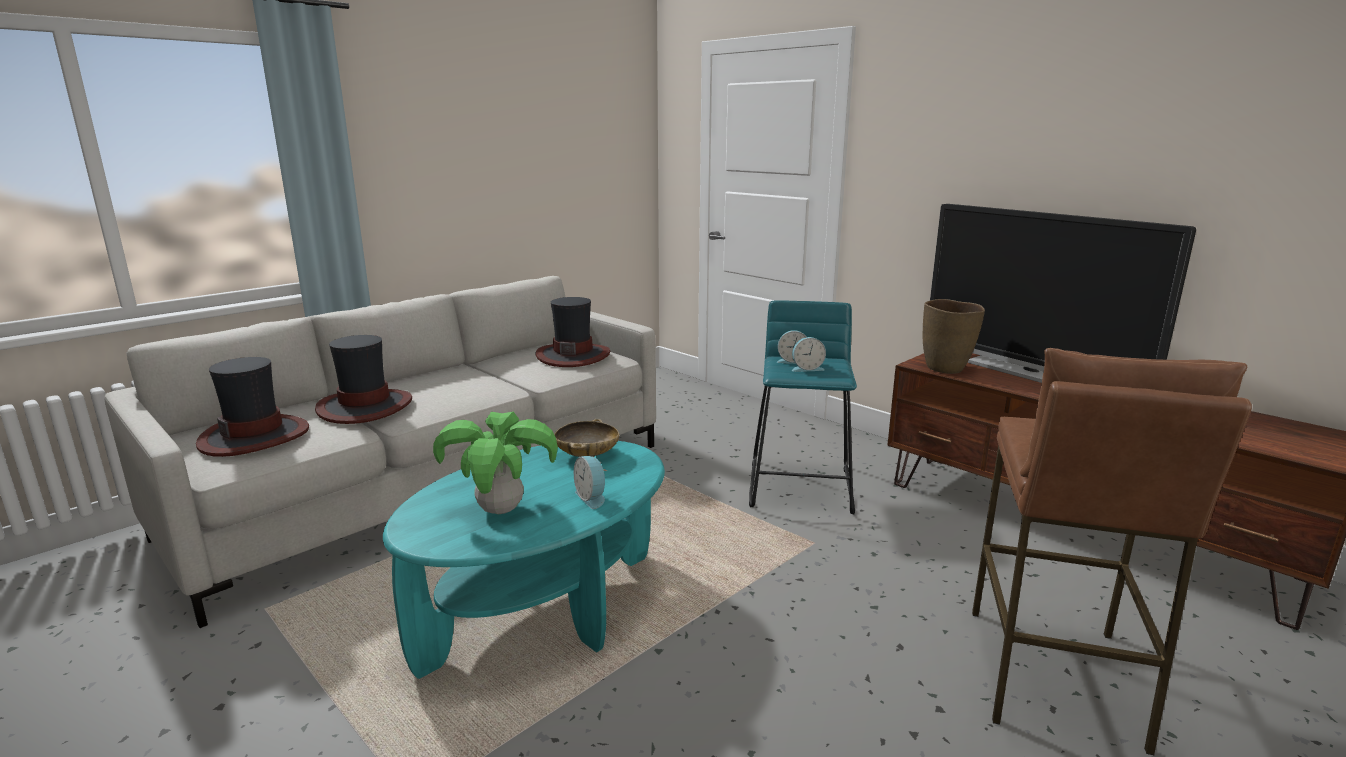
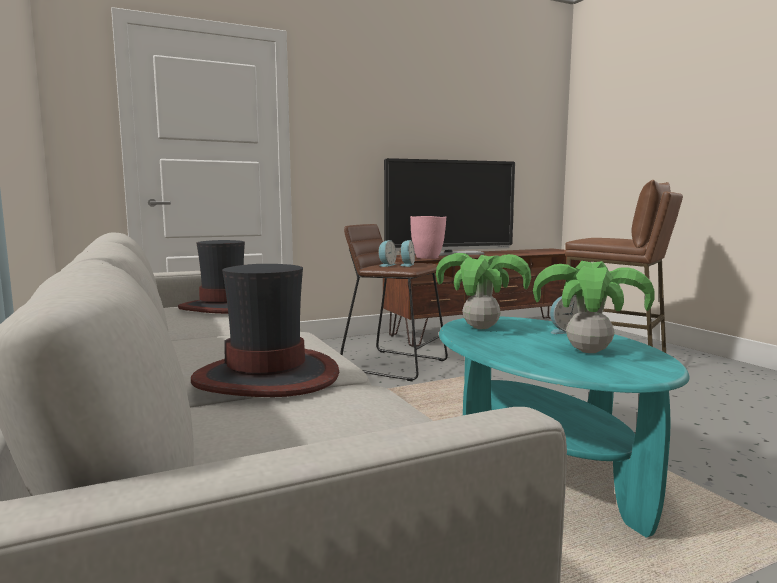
camera: 70 degrees left, 10 degrees down
hat [196,357,309,457] -> none
beige bowl [554,419,619,457] -> potted plant [436,253,531,329]
turquoise stool [749,301,857,514] -> brown stool [340,224,448,381]
brown vase [923,299,985,374] -> pink vase [410,216,446,259]

